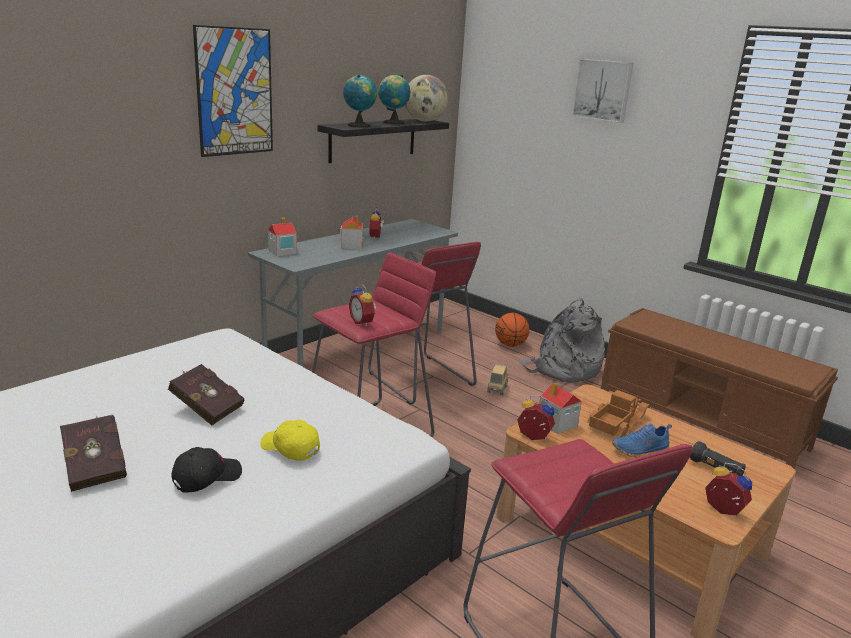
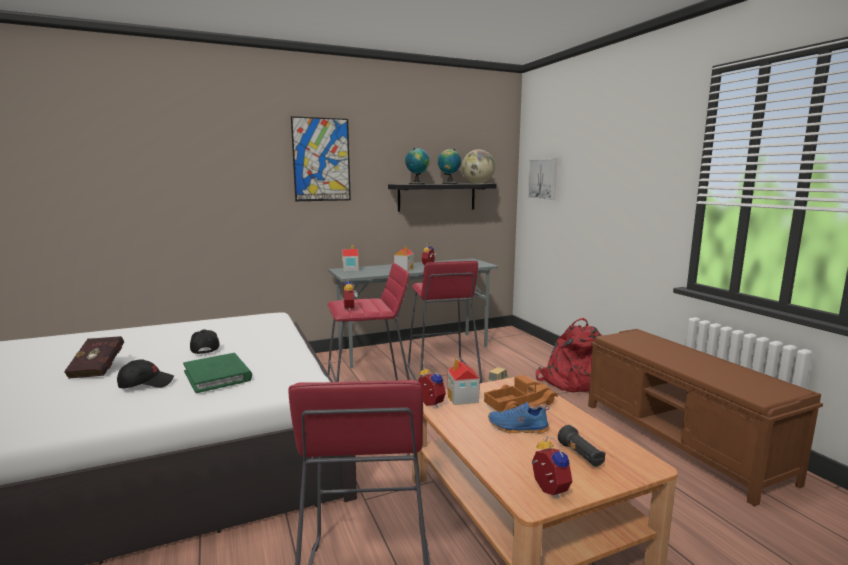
camera: 25 degrees right, 10 degrees down
red book [168,364,245,425] -> black cap [190,329,220,354]
yellow cap [260,419,320,461] -> green book [183,353,252,393]
basketball [495,313,530,347] -> none
grey backpack [519,297,605,383] -> red backpack [535,318,603,392]
picture [572,59,633,123] -> picture moved to [527,159,557,200]

